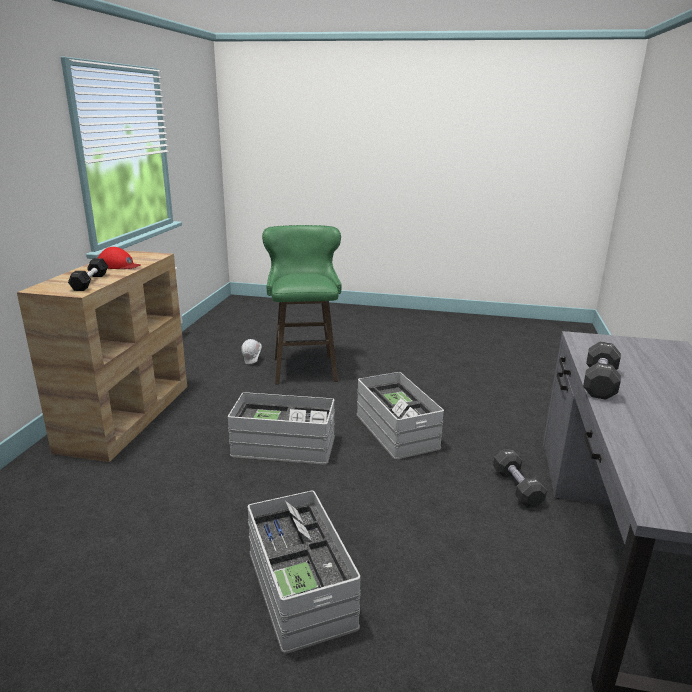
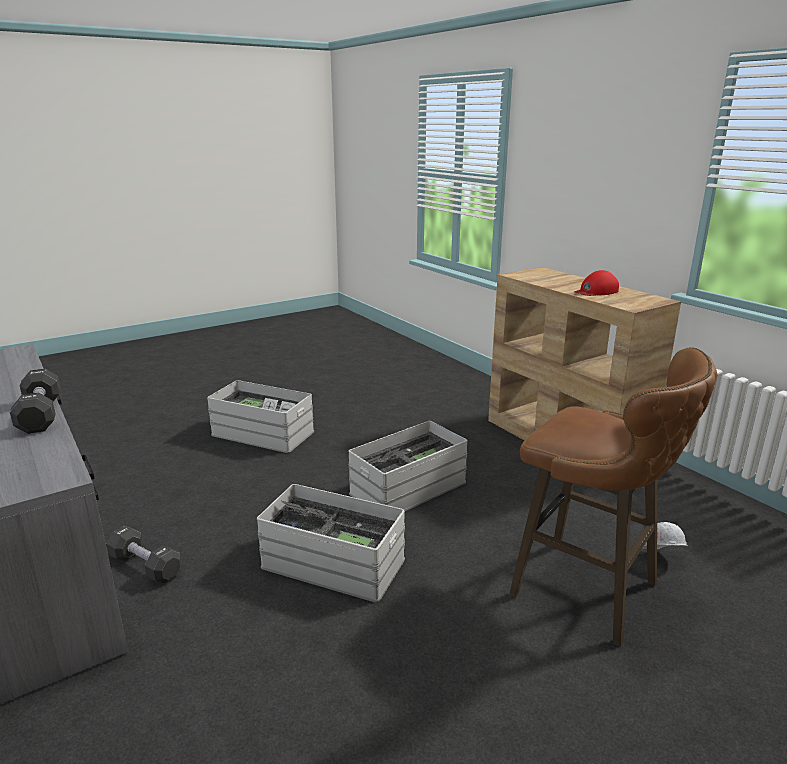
camera: 135 degrees right, 0 degrees up
black dumbbell [68,258,108,291] -> none
green stool [262,225,342,385] -> brown stool [509,347,717,647]

